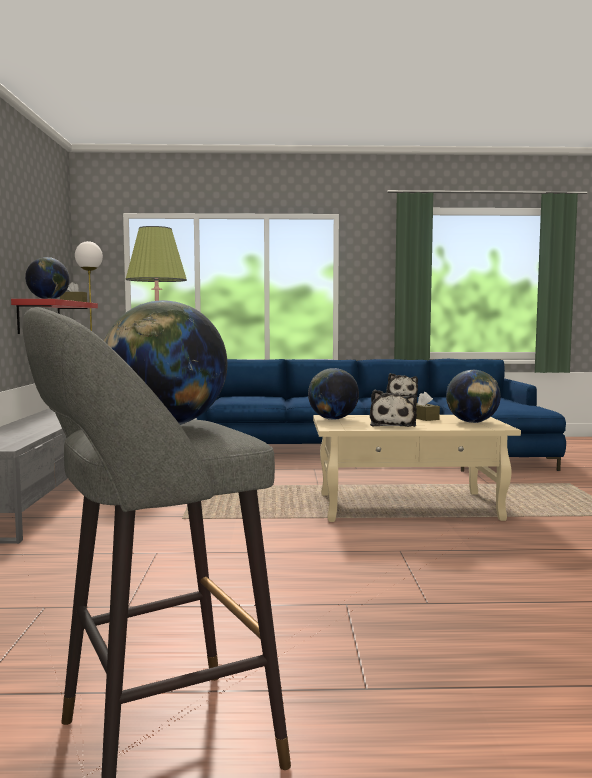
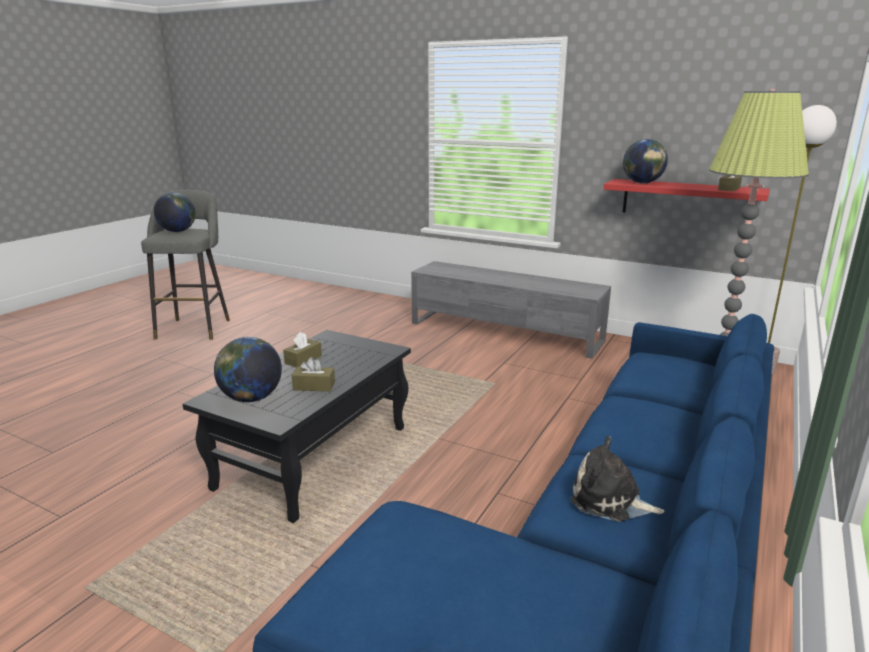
camera: 120 degrees right, 15 degrees up
globe [308,368,359,420] -> none
beige coffee table [313,415,521,522] -> black coffee table [183,330,411,523]
plush toy [370,390,417,427] -> brown tissue box [283,332,322,368]

